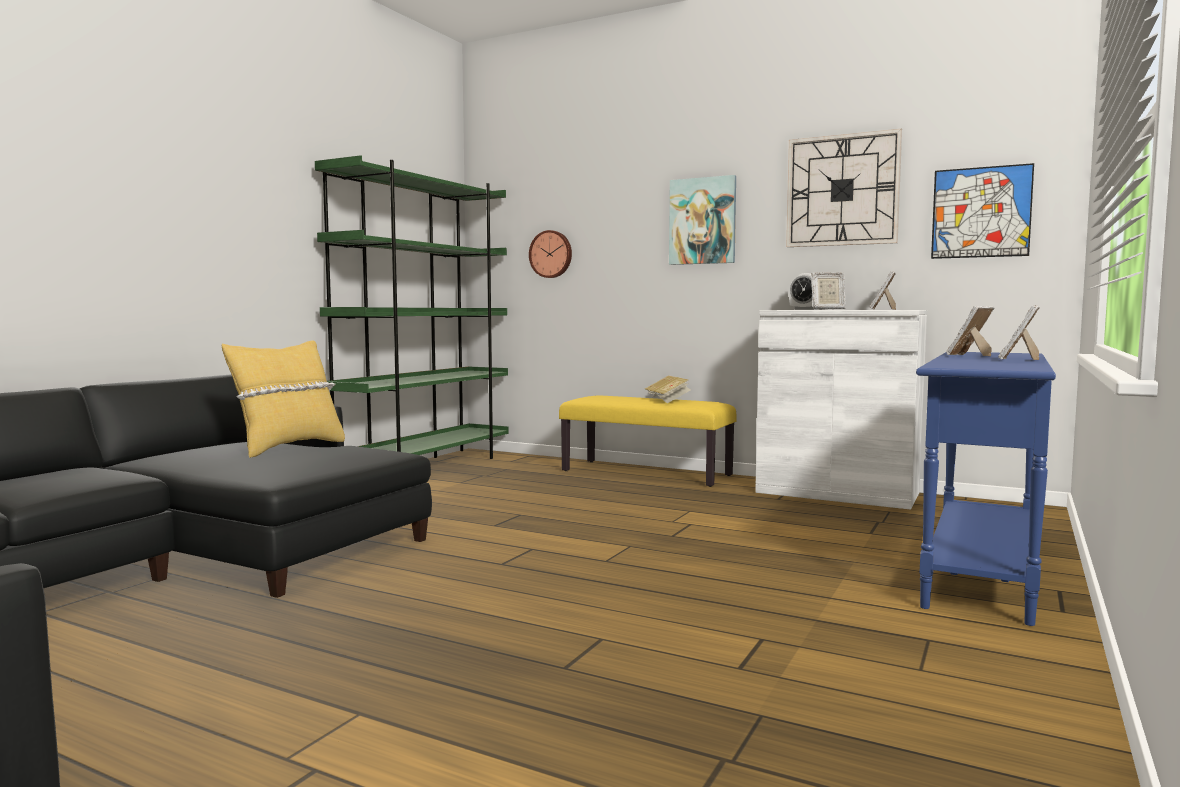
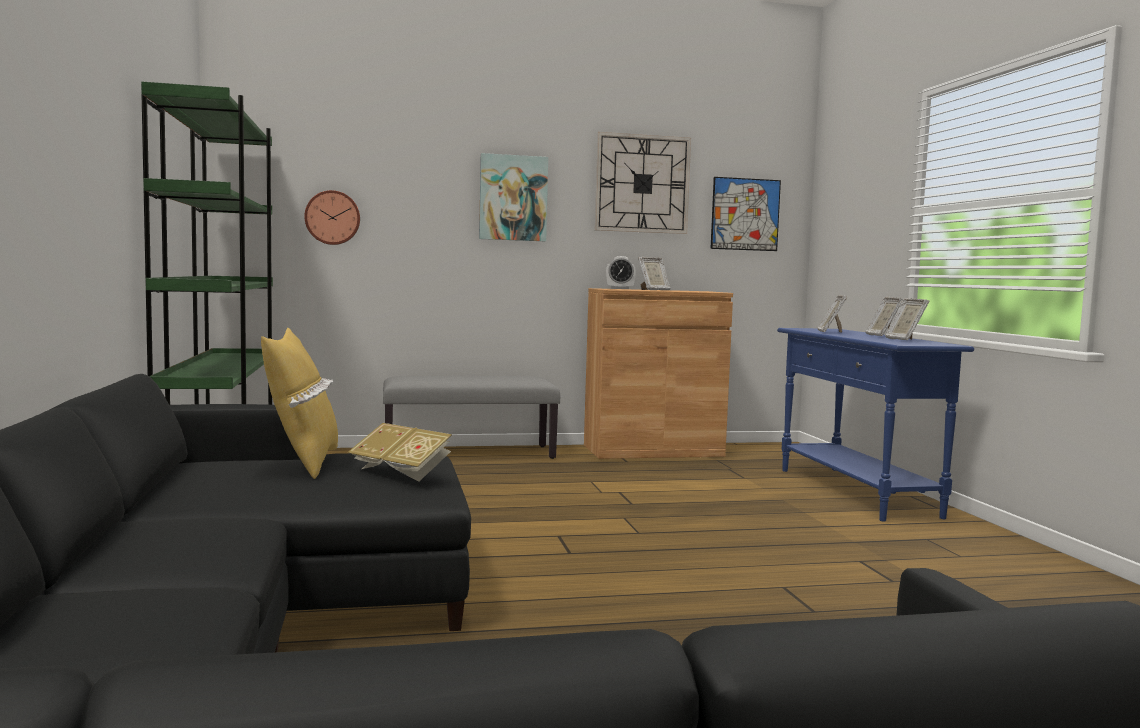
camera: 40 degrees left, 0 degrees up
yellow bench [559,396,737,487] -> grey bench [383,376,560,459]
book [645,375,690,403] -> book moved to [347,423,452,481]
white cabinet [755,310,927,510] -> brown cabinet [584,288,733,459]
picture frame [869,271,896,310] -> picture frame moved to [885,298,929,340]

